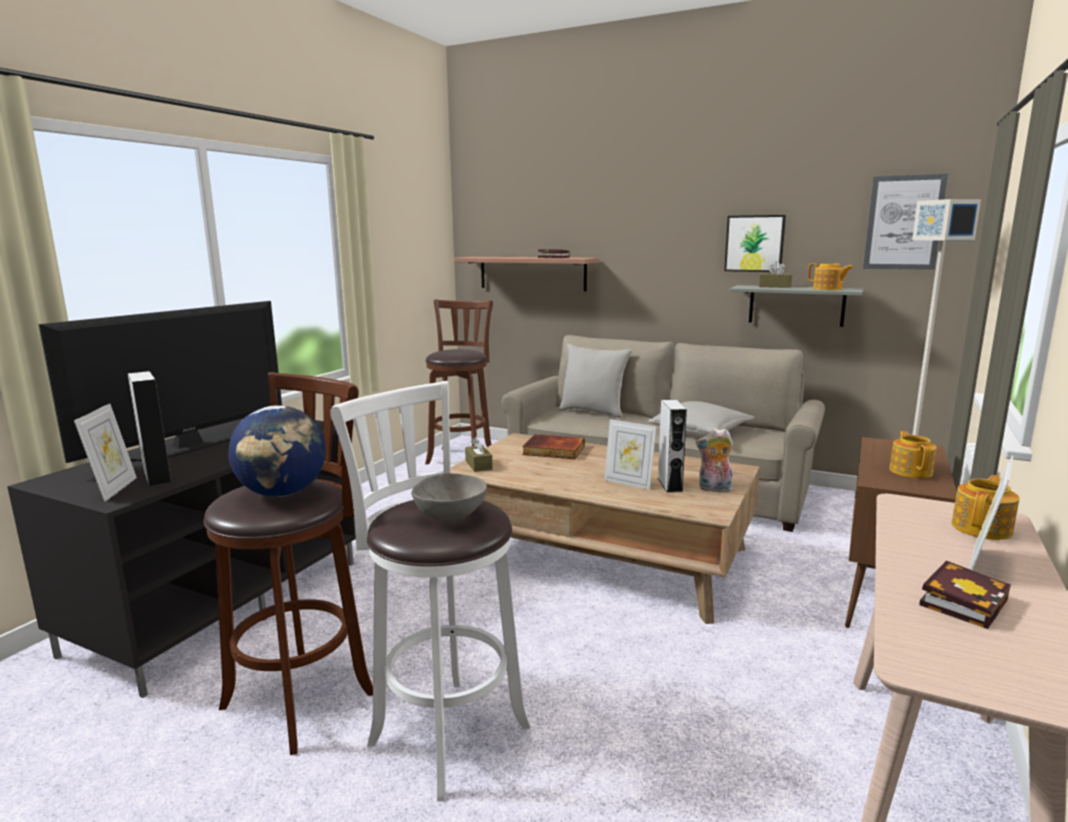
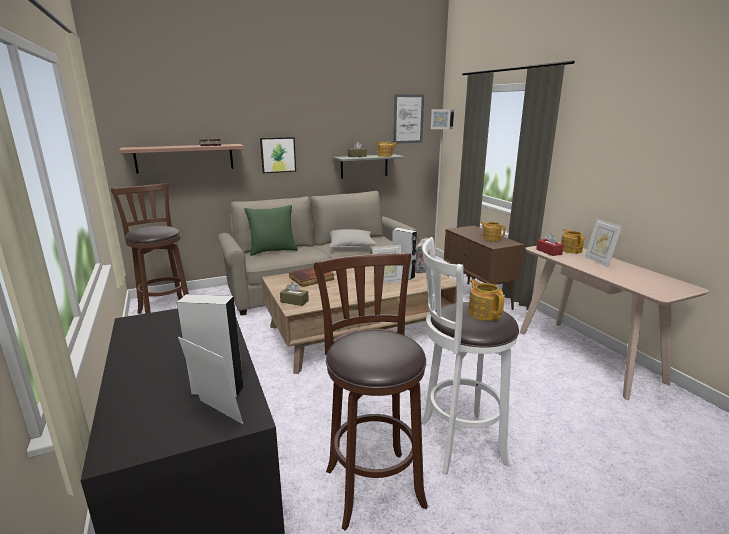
camera: 50 degrees left, 5 degrees up
television [38,301,282,463] -> none
globe [228,405,326,497] -> none
grey bowl [411,473,487,521] -> teapot [468,279,504,321]
grey pillow [559,344,632,418] -> green pillow [244,205,298,256]
picture [724,215,786,272] -> picture moved to [260,137,296,173]
book [919,561,1011,629] -> none
none -> red tissue box [536,233,564,256]

